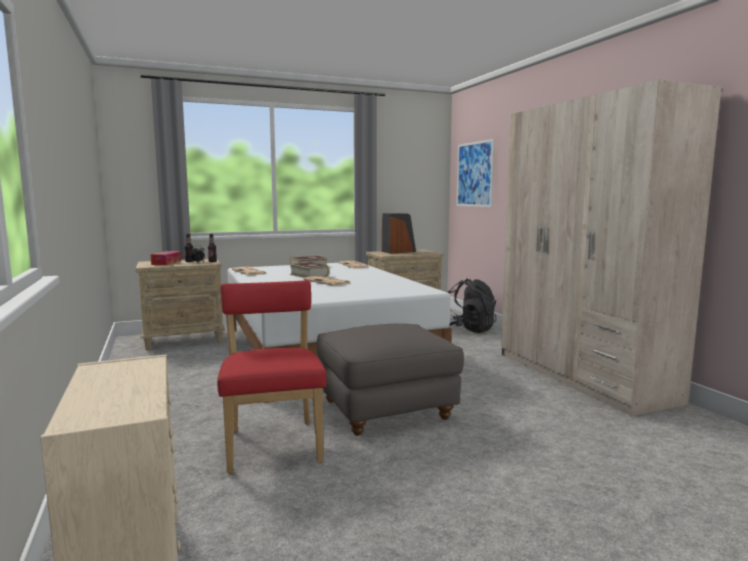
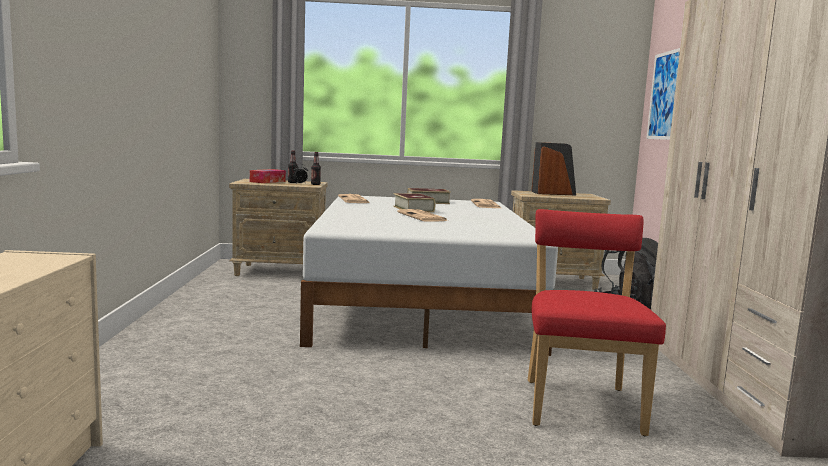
camera: 20 degrees right, 0 degrees up
red chair [217,280,327,474] -> red chair moved to [528,209,666,436]
grey ottoman [316,324,464,436] -> none

